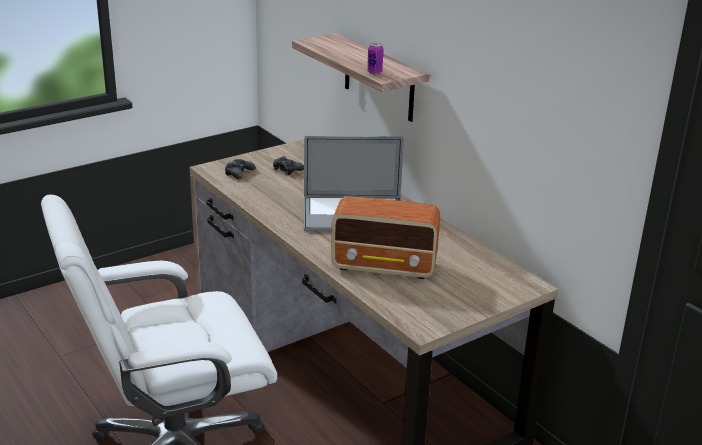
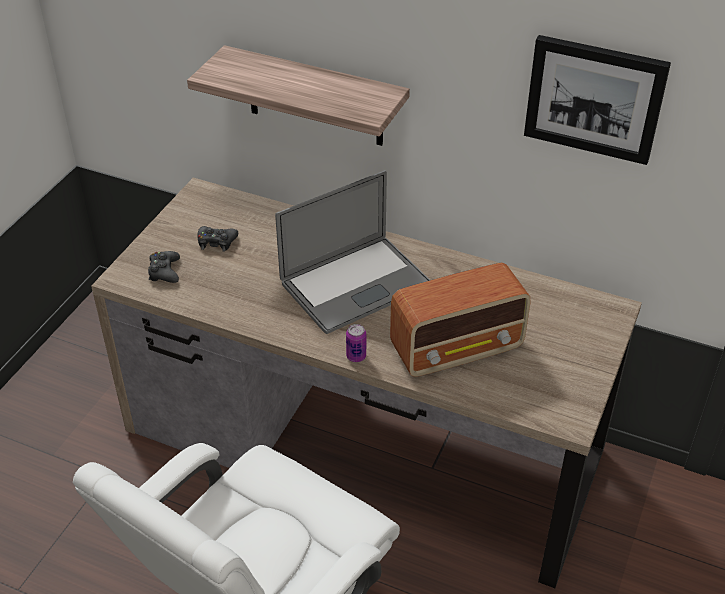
camera: 30 degrees left, 15 degrees up
can [367,43,383,74] -> can moved to [346,324,366,362]
none -> picture [524,35,671,165]

